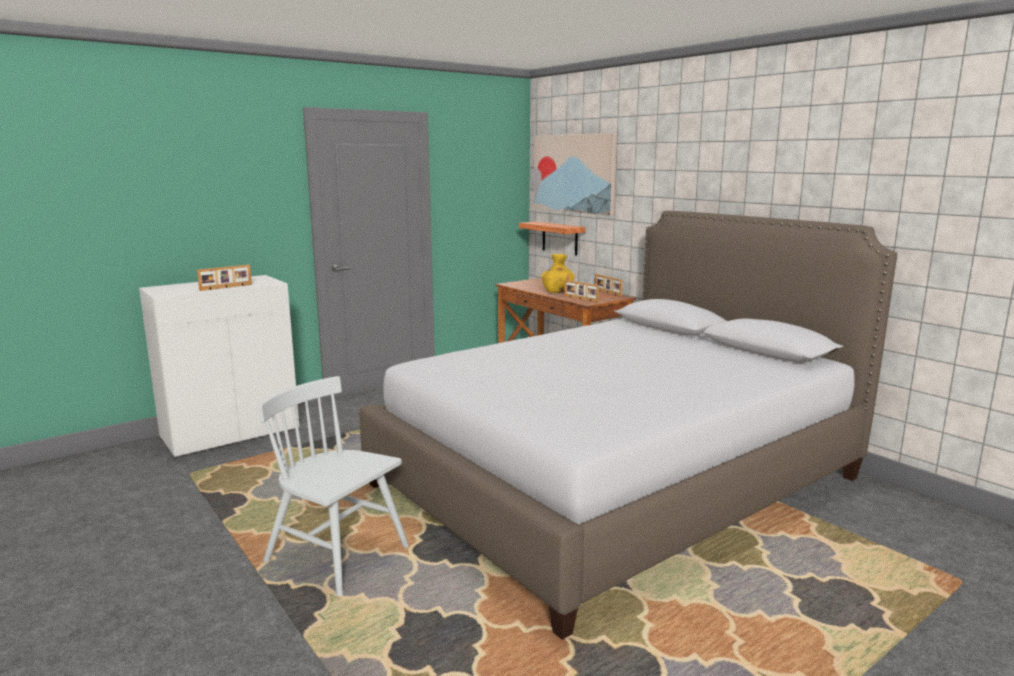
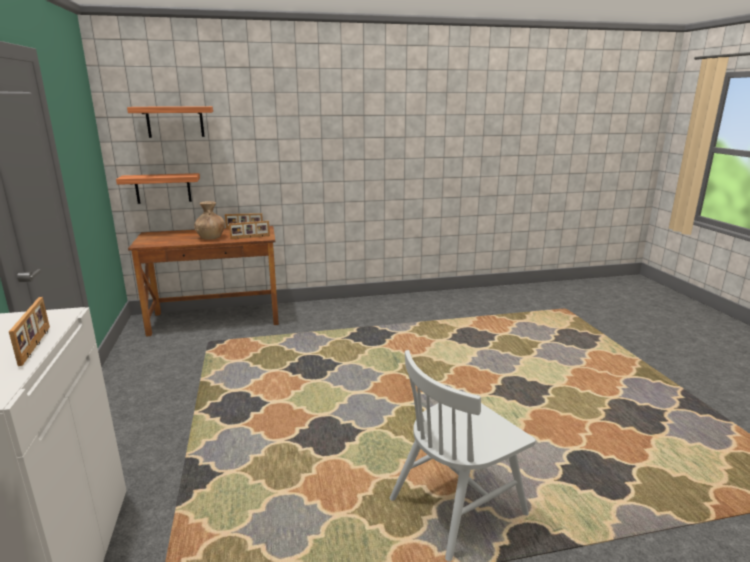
camera: 65 degrees left, 5 degrees up
bed [359,211,897,640] -> none
picture [534,133,617,216] -> shelf [127,106,213,138]
yellow vase [541,254,575,293] -> brown vase [194,201,225,240]

